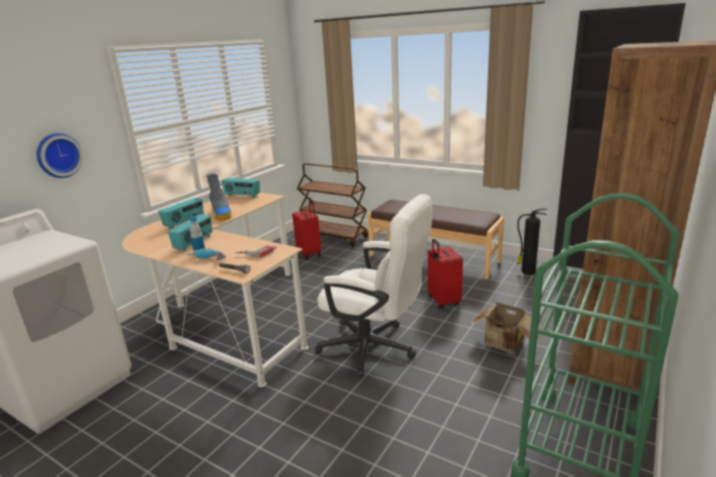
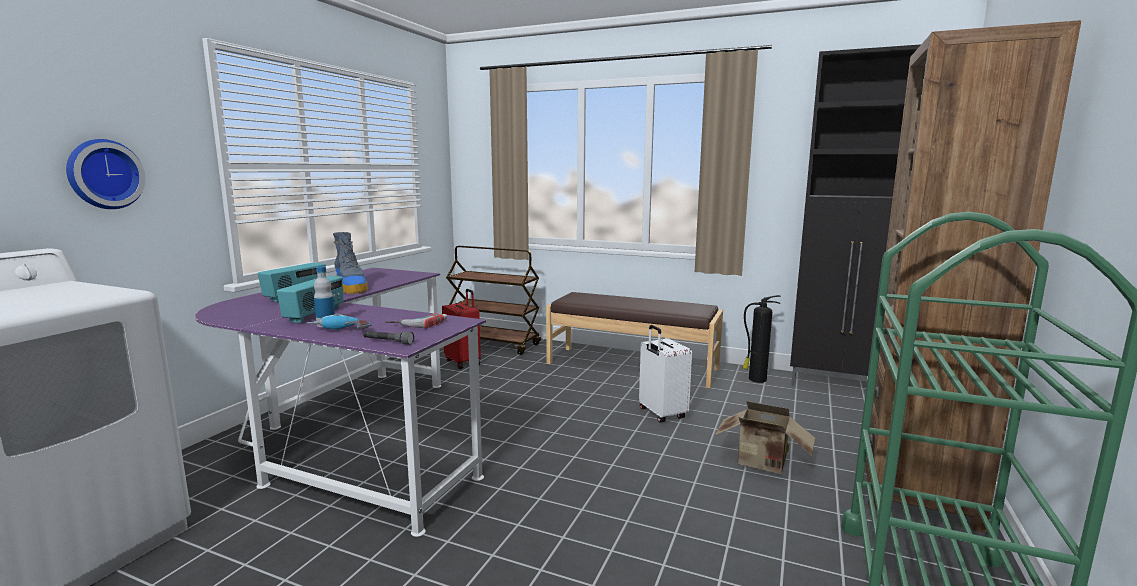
camera: 10 degrees left, 10 degrees down
beige desk [122,193,309,387] -> purple desk [195,268,486,537]
radio [221,178,260,198] -> none
white office chair [315,194,432,377] -> none
red suitcase [428,239,463,309] -> white suitcase [639,325,692,423]

